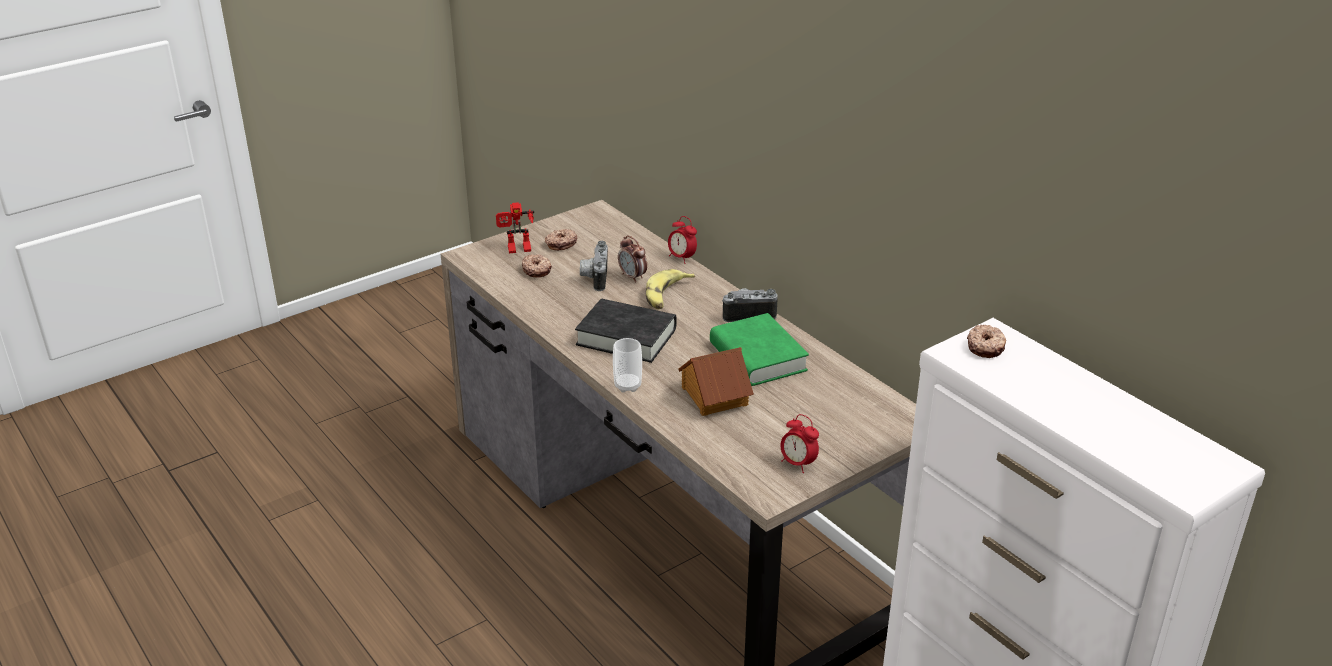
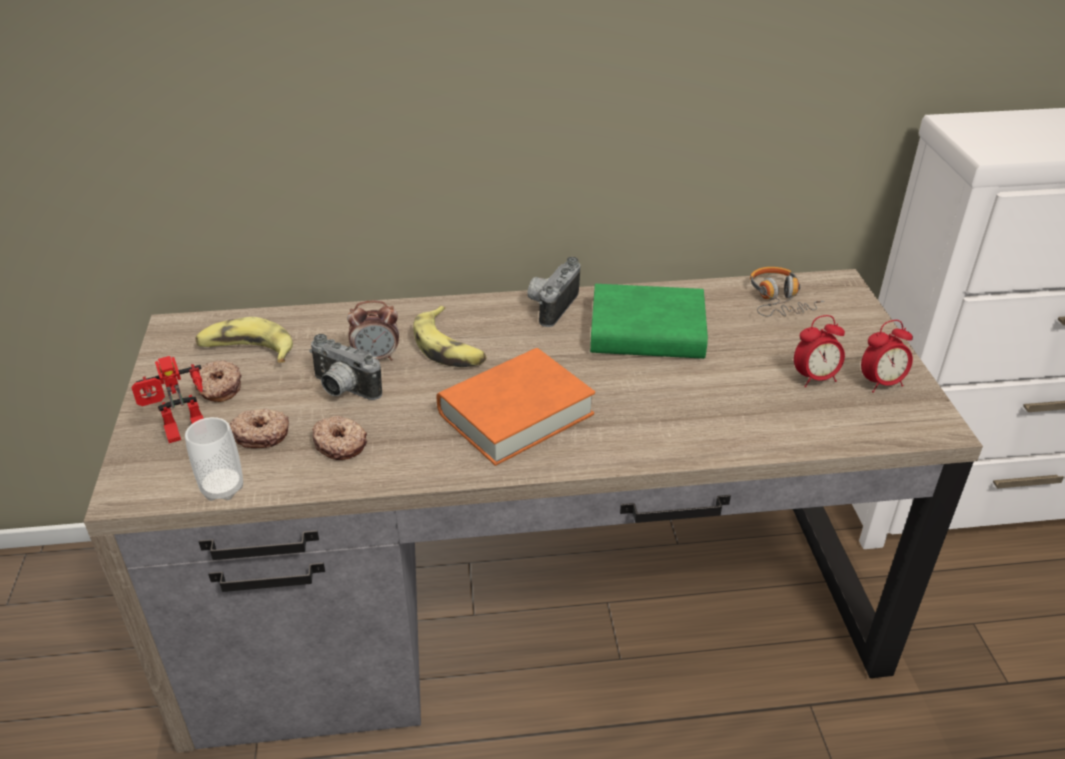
camera: 60 degrees left, 5 degrees up
toy robot [496,202,534,253] -> toy robot turned 45 degrees clockwise [131,356,204,443]
black book [575,299,676,363] -> orange book [437,348,595,466]
cup [613,338,642,392] -> cup moved to [185,417,243,501]
alarm clock [668,216,697,264] -> alarm clock moved to [794,315,845,387]
toy house [679,347,754,416] -> none
donut [967,324,1006,358] -> donut moved to [312,416,367,460]
none -> banana [196,317,293,363]
none -> headphones [750,267,824,317]

